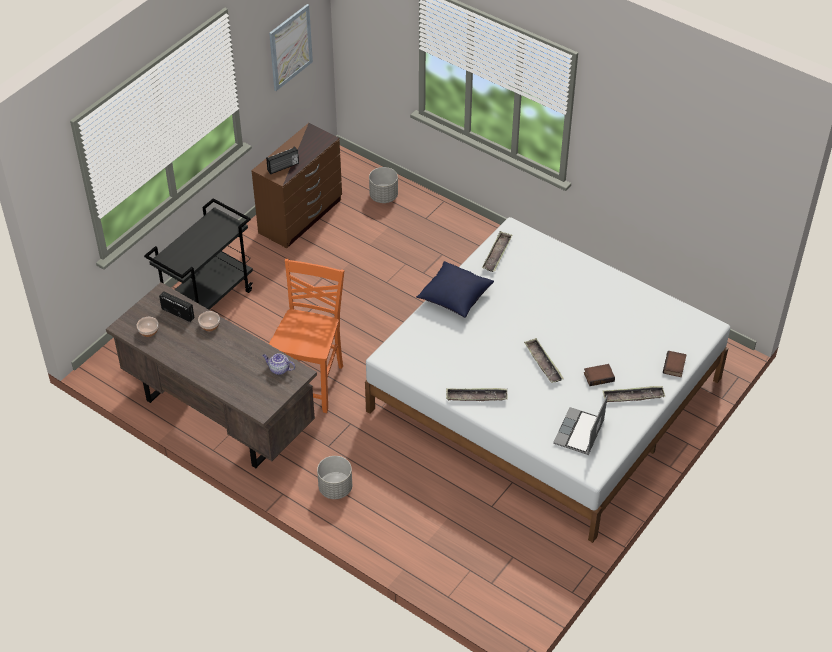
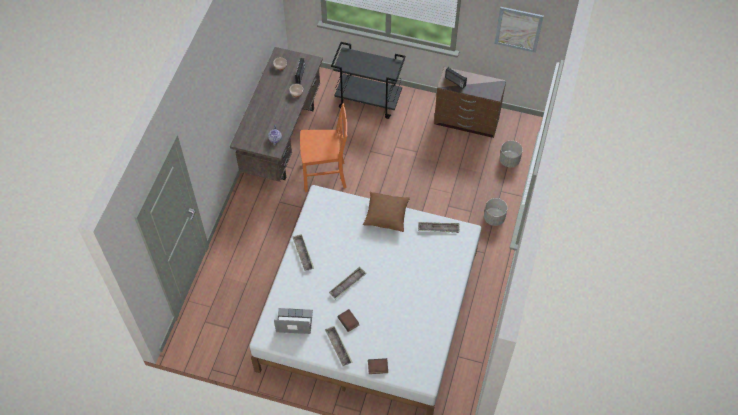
camera: 70 degrees right, 10 degrees up
grey planter [317,456,352,499] -> grey planter moved to [484,198,508,226]
blue pillow [416,261,494,318] -> brown pillow [363,192,410,232]

